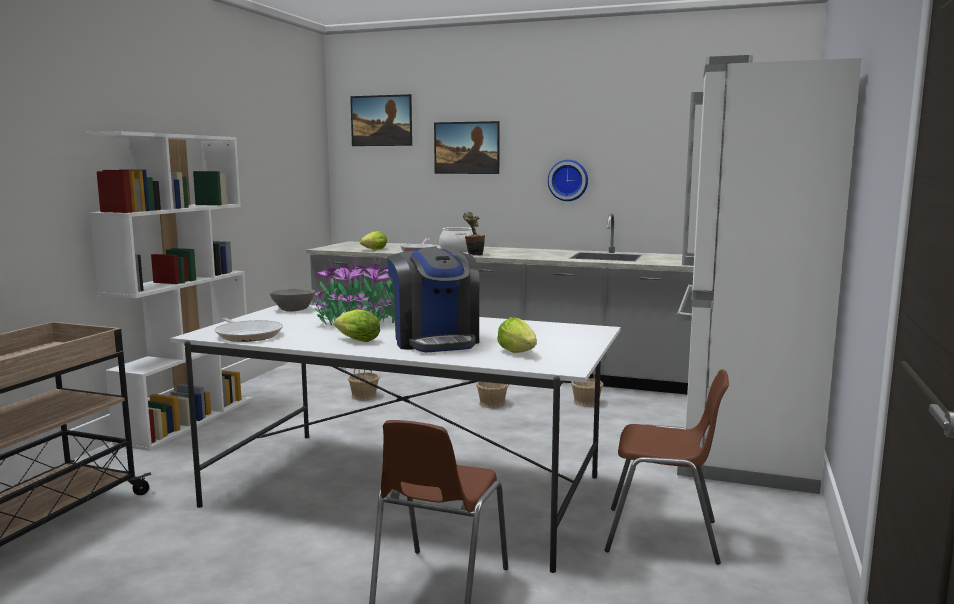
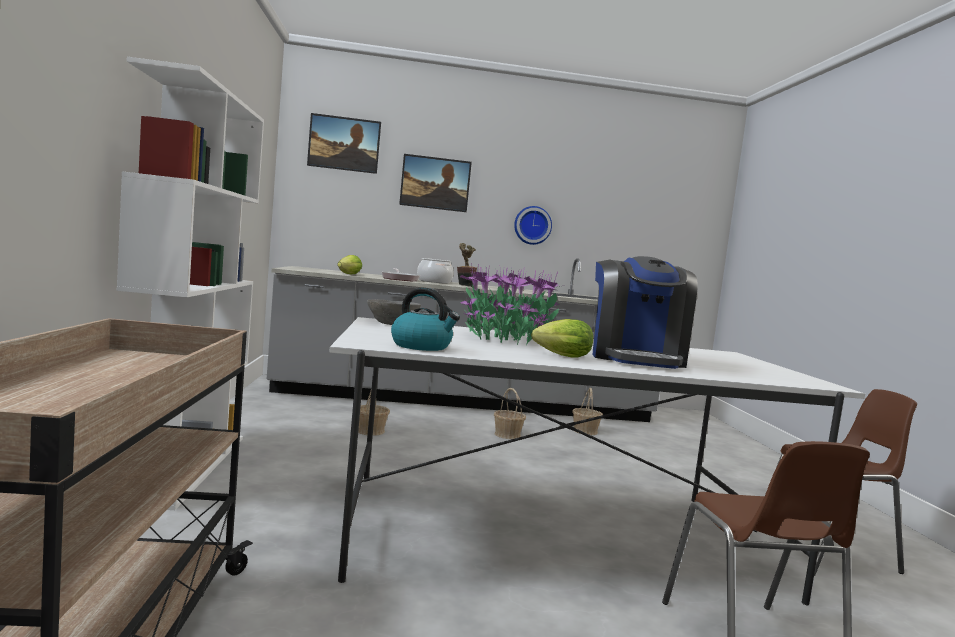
camera: 25 degrees left, 5 degrees down
frying pan [215,317,283,342] -> kettle [391,288,460,351]
coffee machine [387,247,479,352] -> coffee machine turned 45 degrees clockwise [592,256,698,369]
lettuce [498,317,537,353] -> none
white fridge [676,55,862,494] -> none

